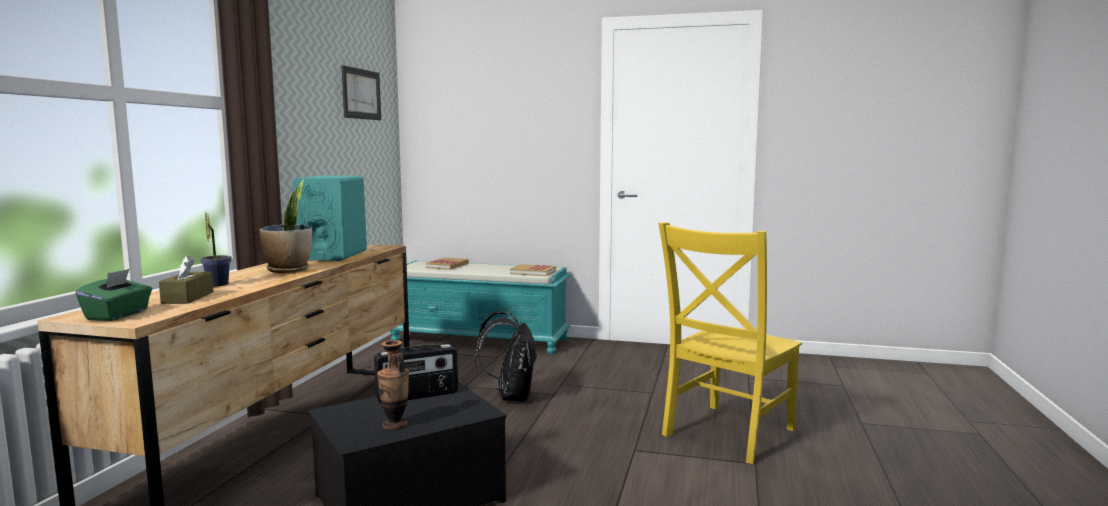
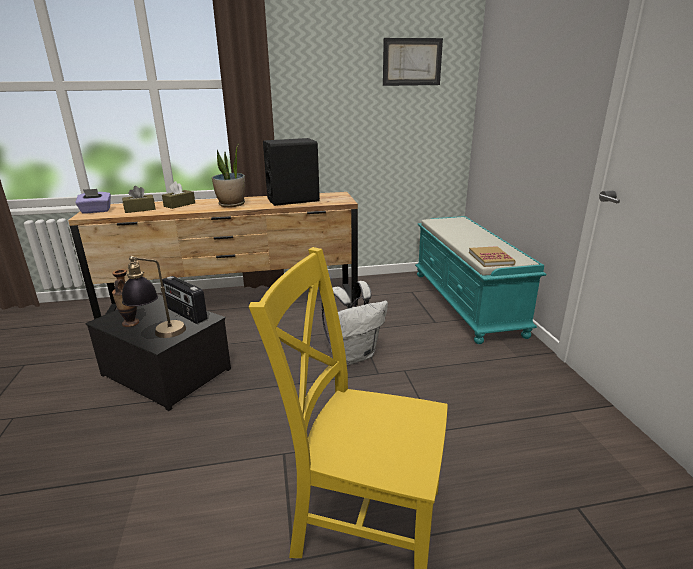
camera: 65 degrees right, 15 degrees up
green tissue box [75,269,152,321] -> purple tissue box [75,189,111,214]
potted plant [200,210,231,287] -> brown tissue box [162,181,195,209]
turquoise speaker [292,176,367,261] -> black speaker [263,138,320,206]
book [426,258,469,270] -> none
black backpack [475,311,537,402] -> white backpack [322,281,388,365]
none -> table lamp [122,256,186,338]

